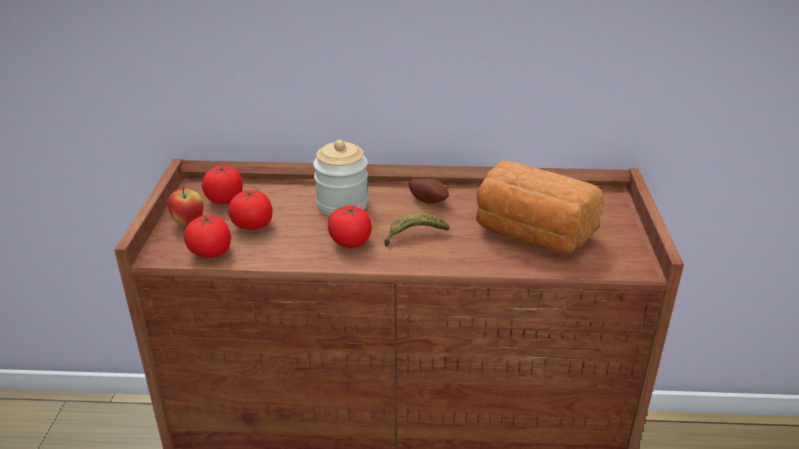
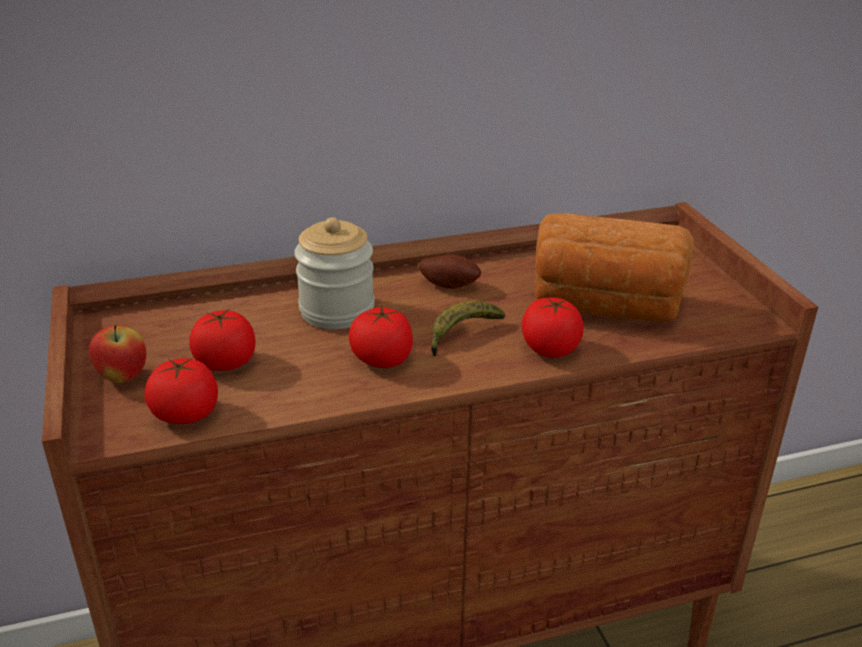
camera: 20 degrees left, 0 degrees up
tomato [202,165,243,204] -> tomato moved to [522,298,583,358]

